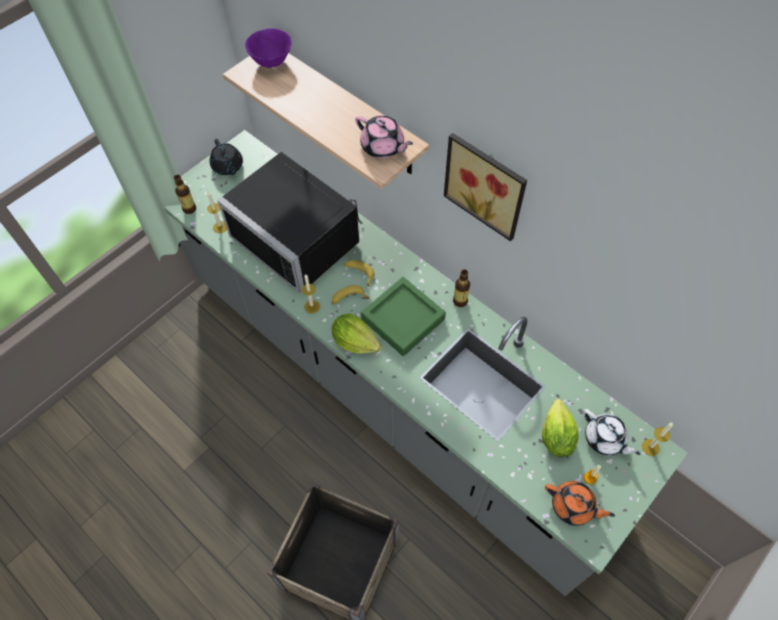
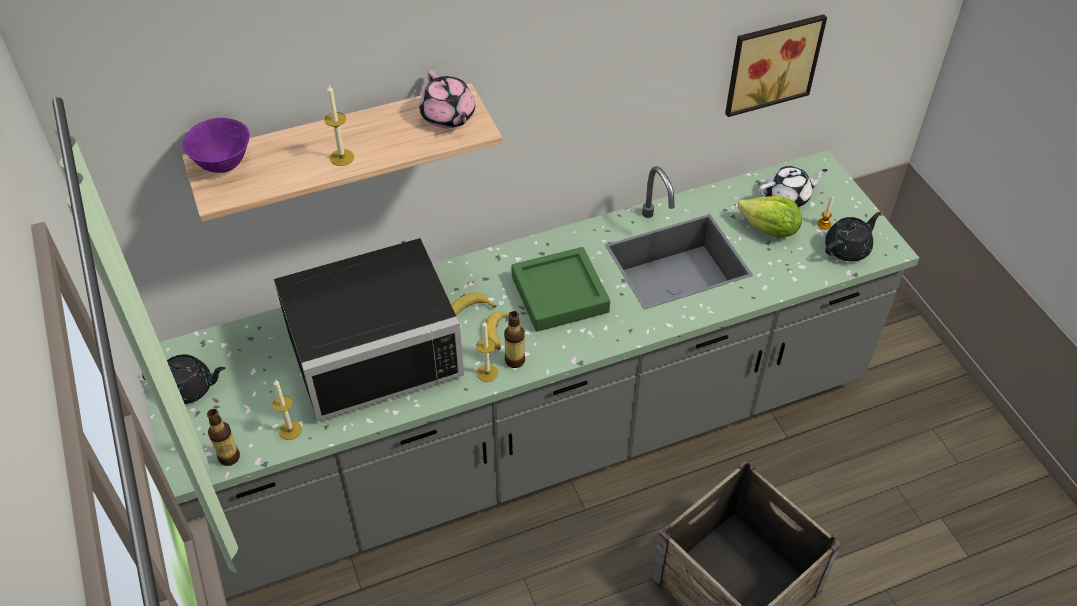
camera: 65 degrees left, 10 degrees down
lettuce [332,313,382,354] -> none
pink teapot [355,116,413,158] -> pink teapot turned 90 degrees clockwise [419,71,475,128]
picture [444,133,527,241] -> picture moved to [725,14,827,117]
bottle [453,269,470,307] -> bottle moved to [504,311,525,368]
orange teapot [545,481,615,526] -> black teapot [825,212,881,261]
candle [642,423,673,456] -> candle moved to [324,85,354,166]

